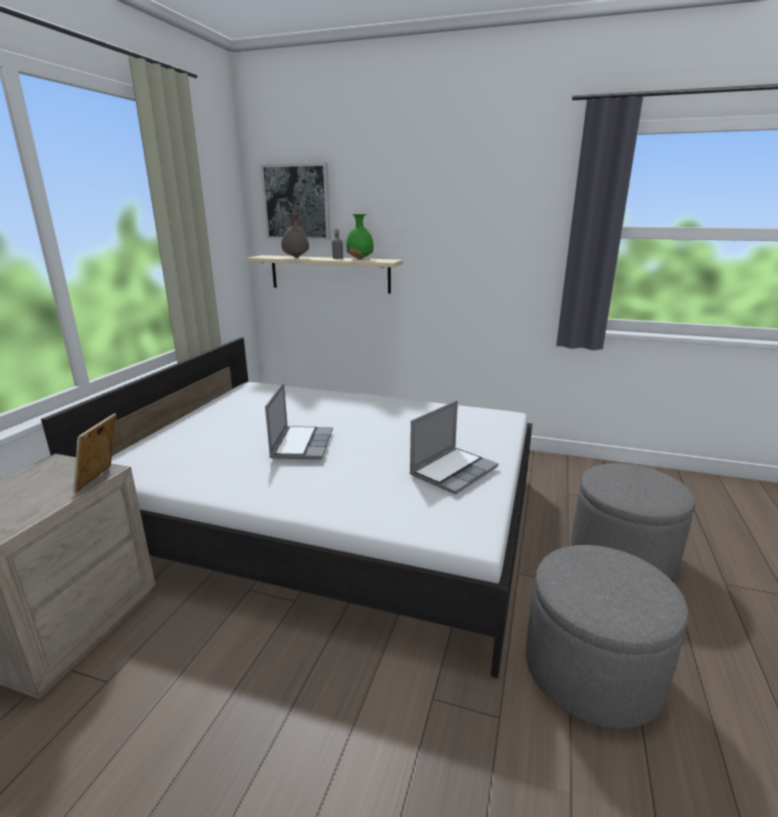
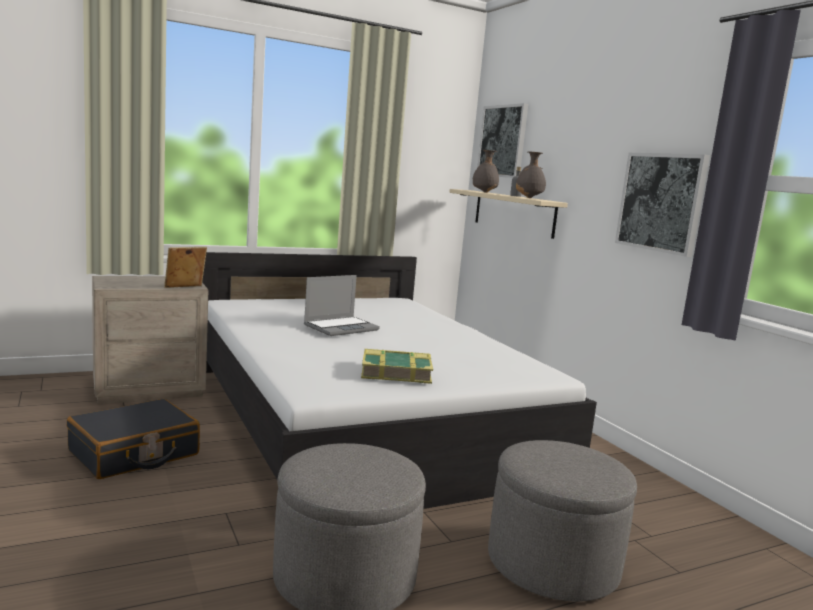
camera: 45 degrees right, 10 degrees down
green vase [346,214,374,259] -> grey vase [516,152,546,198]
laptop [409,400,498,494] -> book [361,349,433,384]
none -> black suitcase [67,399,200,479]
none -> picture [615,153,710,257]

